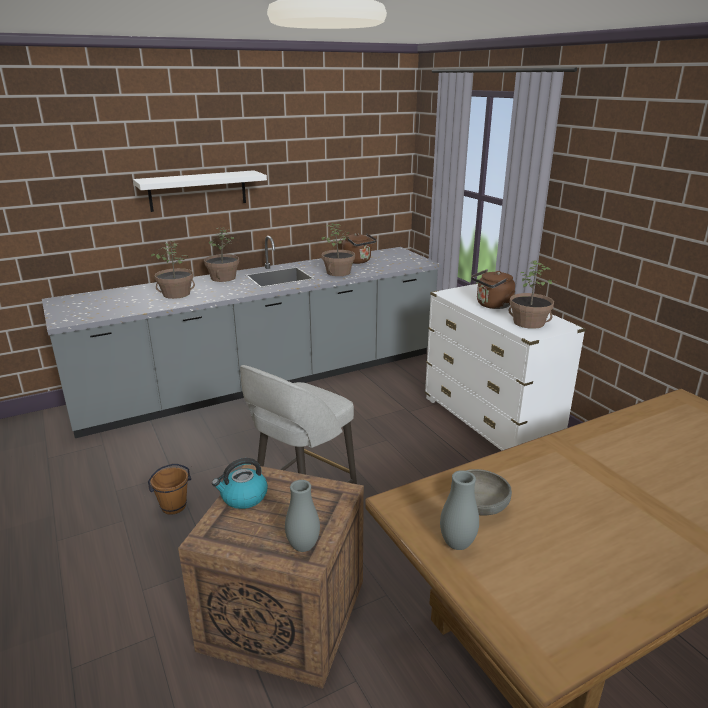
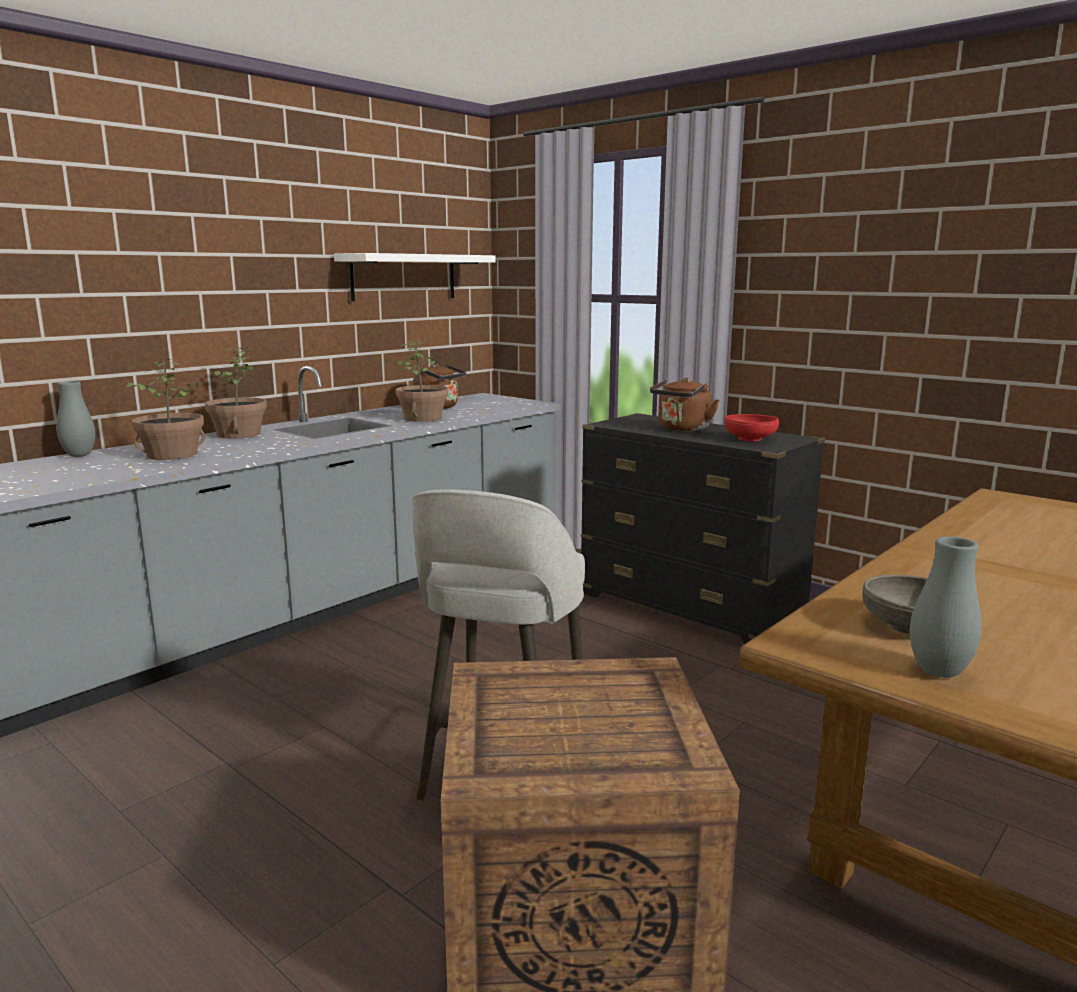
camera: 20 degrees left, 10 degrees down
white shelf [133,170,267,212] -> white shelf moved to [334,253,496,301]
brown bucket [148,464,191,515] -> none
kettle [212,458,268,509] -> none
grey vase [285,480,320,552] -> grey vase moved to [56,381,96,457]
white dresser [425,283,586,451] -> black dresser [581,413,825,644]
potted plant [508,260,554,329] -> red bowl [724,414,779,442]

